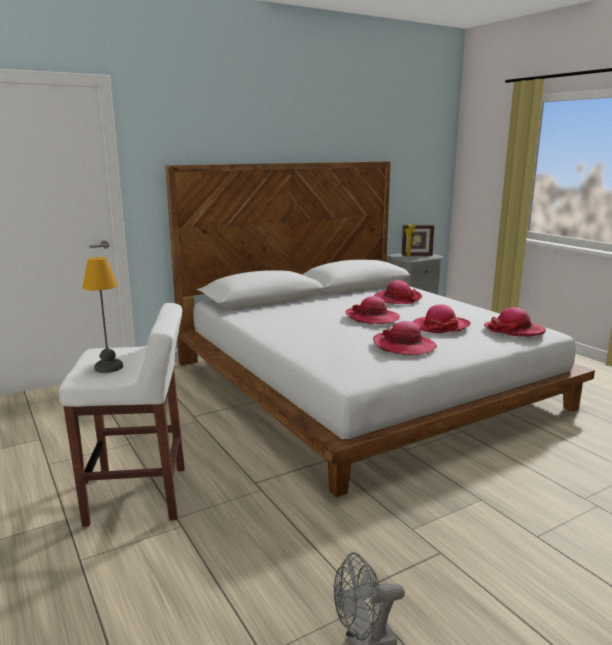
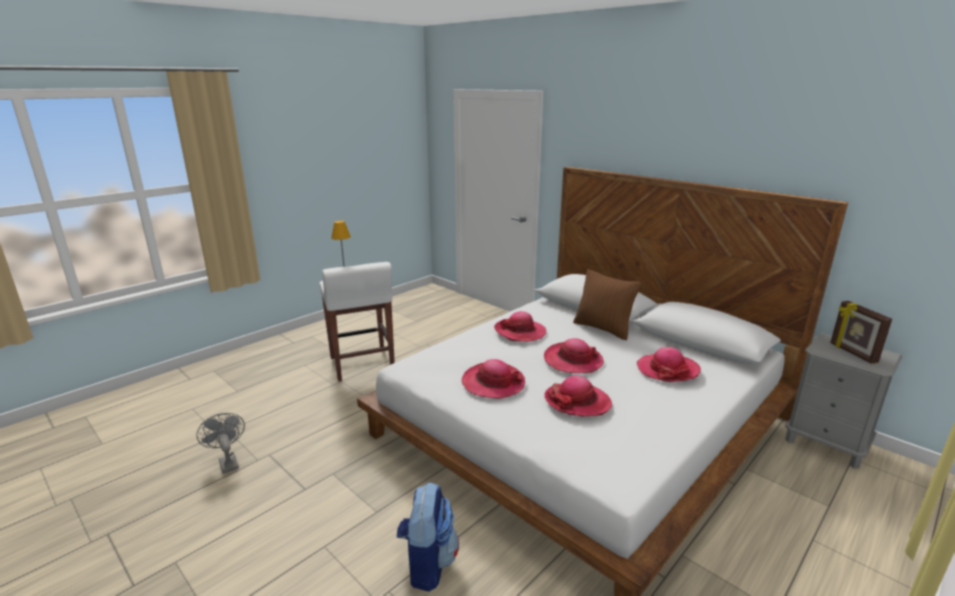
camera: 75 degrees right, 5 degrees up
hat [484,307,546,337] -> hat moved to [494,311,546,342]
none -> backpack [397,482,459,592]
none -> brown pillow [573,269,641,340]

